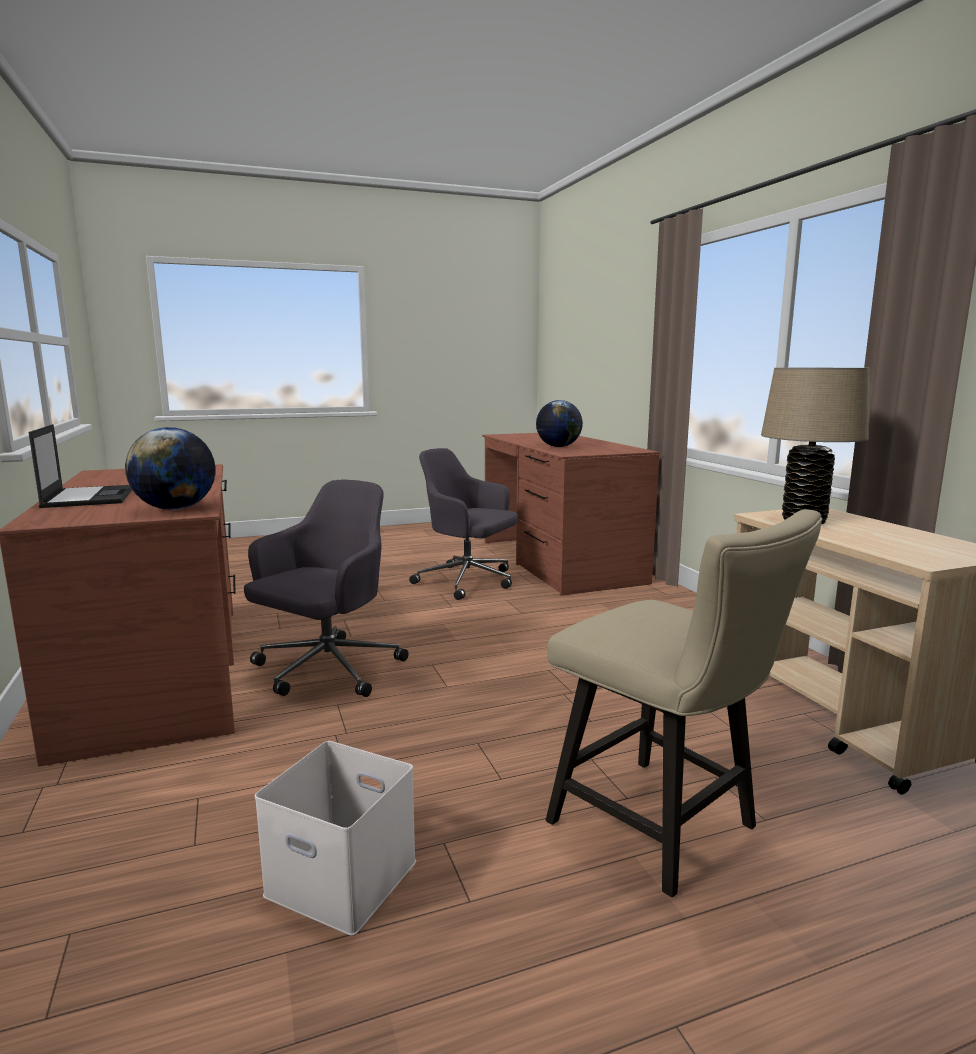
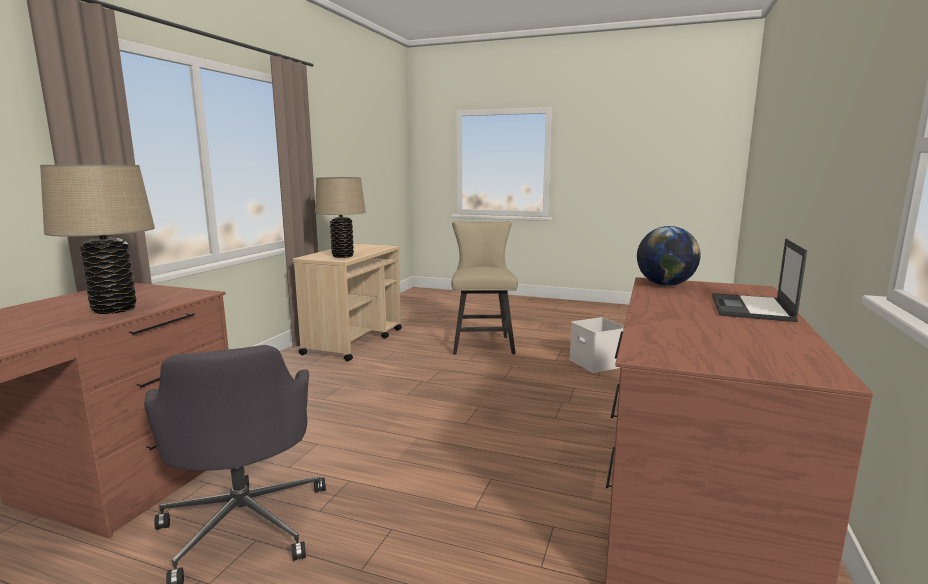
camera: 140 degrees left, 0 degrees up
grey office chair [244,480,409,697] -> none
globe [536,400,583,447] -> beige table lamp [40,165,155,314]

